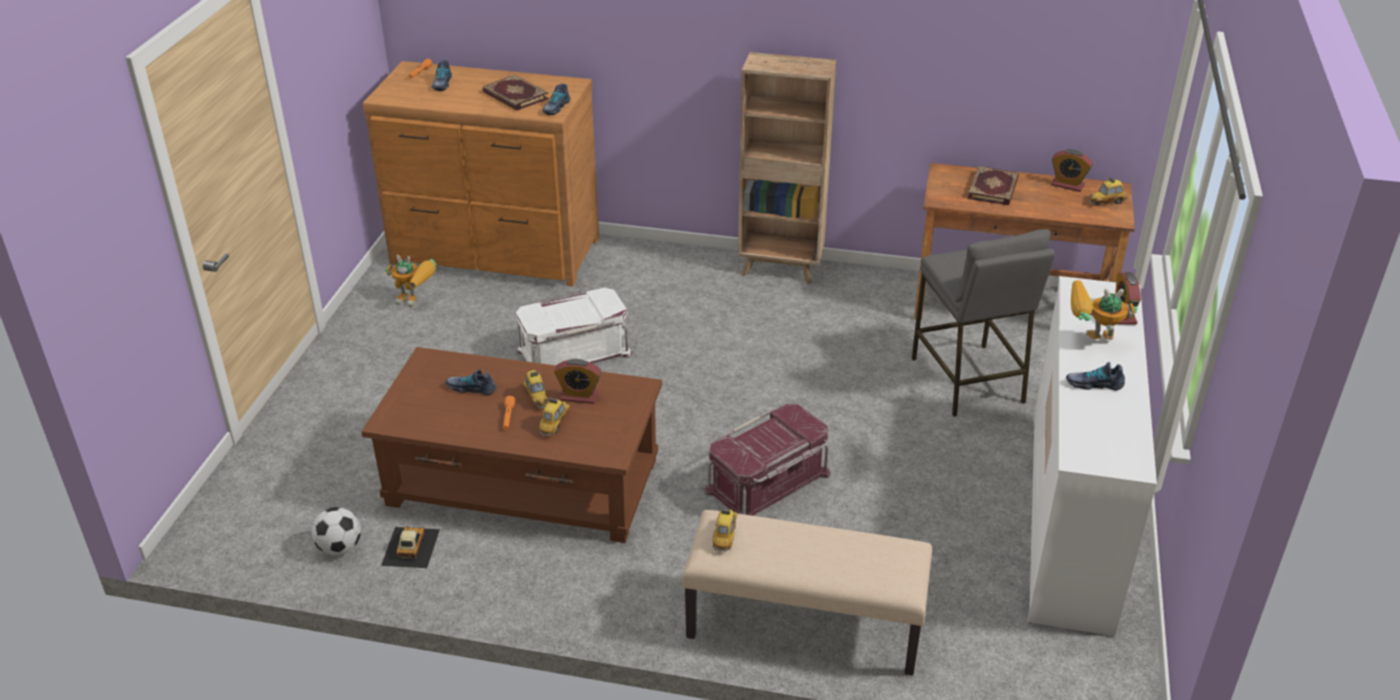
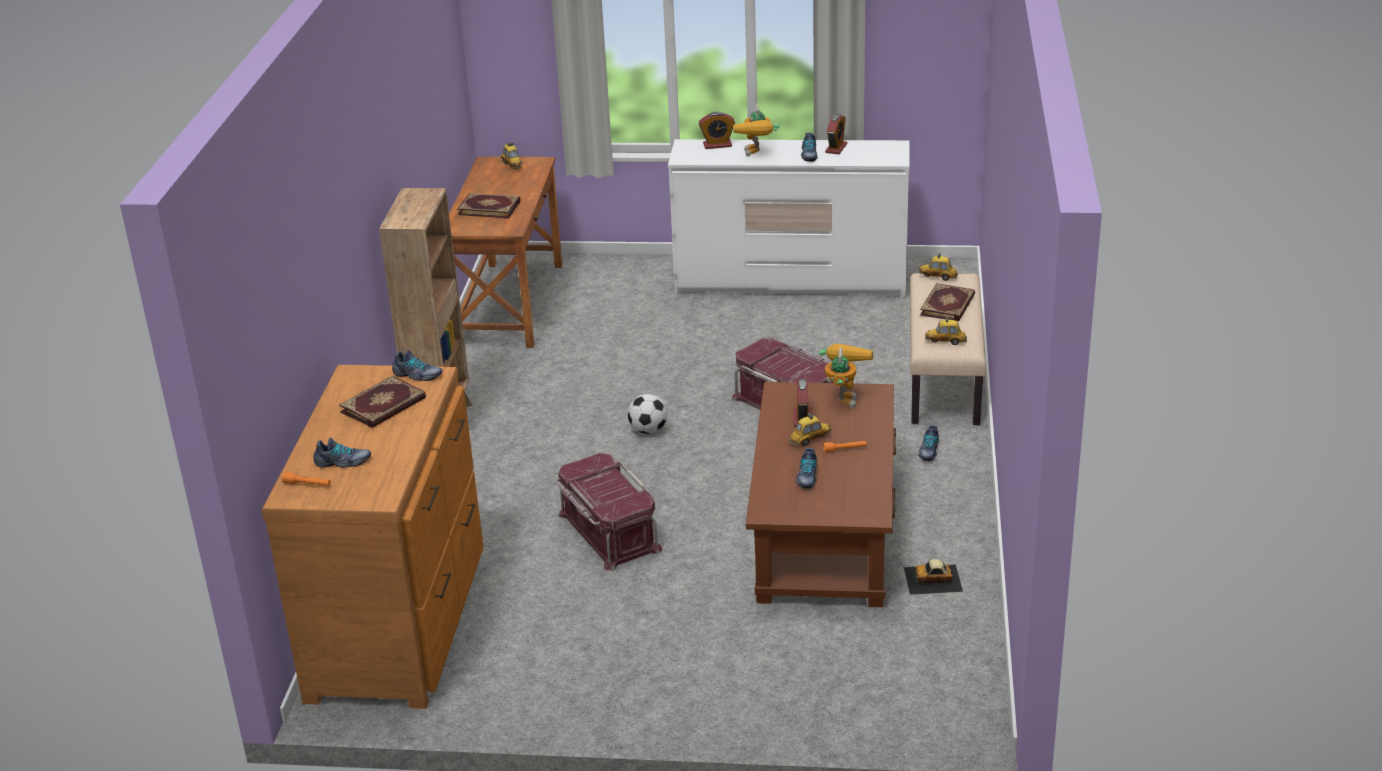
camera: 95 degrees left, 5 degrees down
football [312,507,361,555] -> football moved to [628,394,668,434]
toy robot [385,255,437,307] -> toy robot moved to [819,344,873,408]
white storage box [516,288,633,365] -> red storage box [555,453,662,571]
toy car [538,397,570,436] -> toy car moved to [918,253,958,281]
grey stool [911,229,1055,417] -> none
alarm clock [1051,149,1093,192] -> alarm clock moved to [825,114,847,154]
none -> shoe [918,425,939,461]
none -> book [920,283,975,321]

